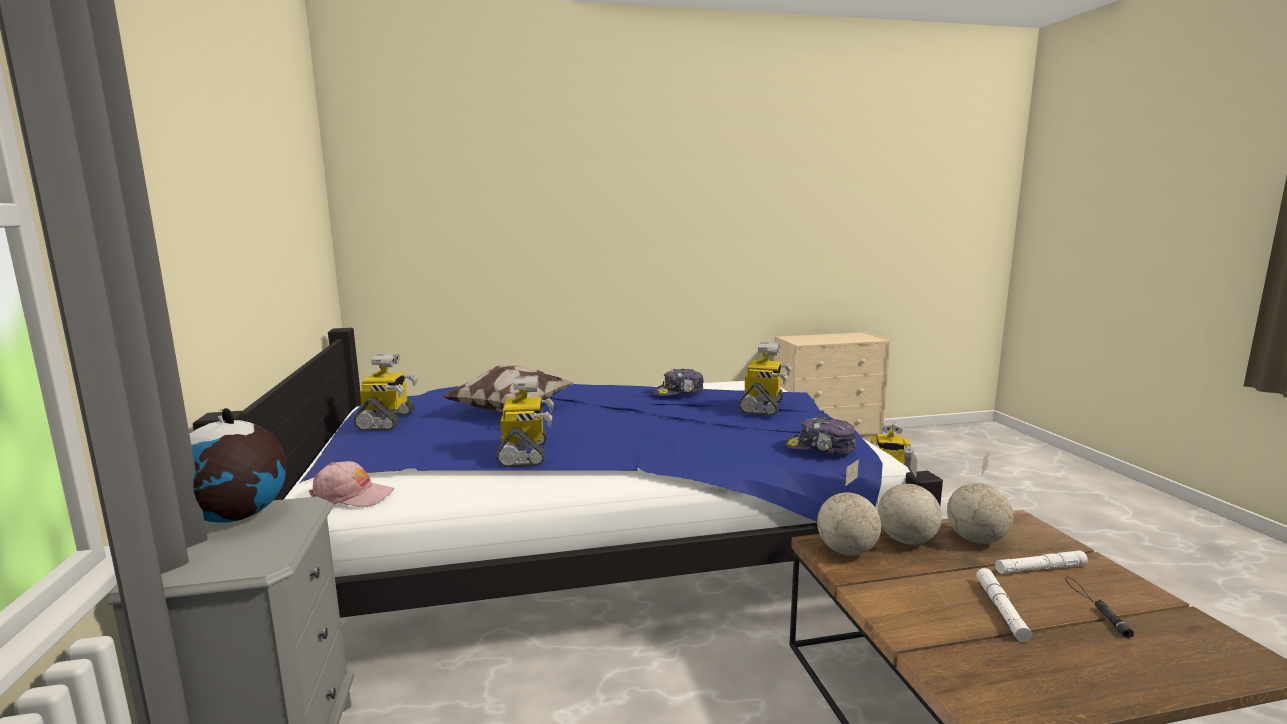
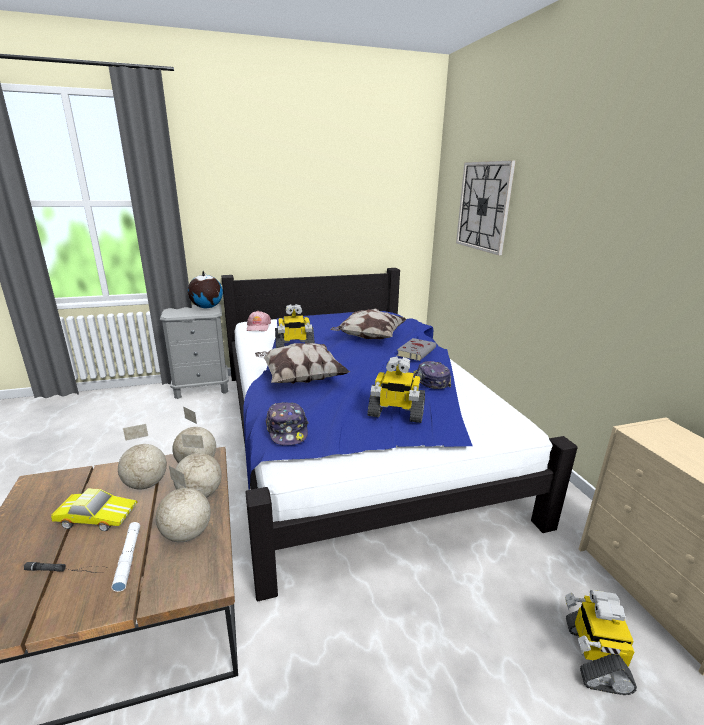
camera: 85 degrees right, 10 degrees up
toy robot [354,353,418,431] -> none
cap [785,416,857,454] -> cap turned 150 degrees clockwise [266,403,309,445]
white flashlight [976,568,1032,642] -> toy car [51,488,137,531]
none -> globe [118,424,167,489]
none -> pillow [255,343,350,384]
none -> grey book [397,338,436,361]
none -> wall clock [456,160,515,255]

